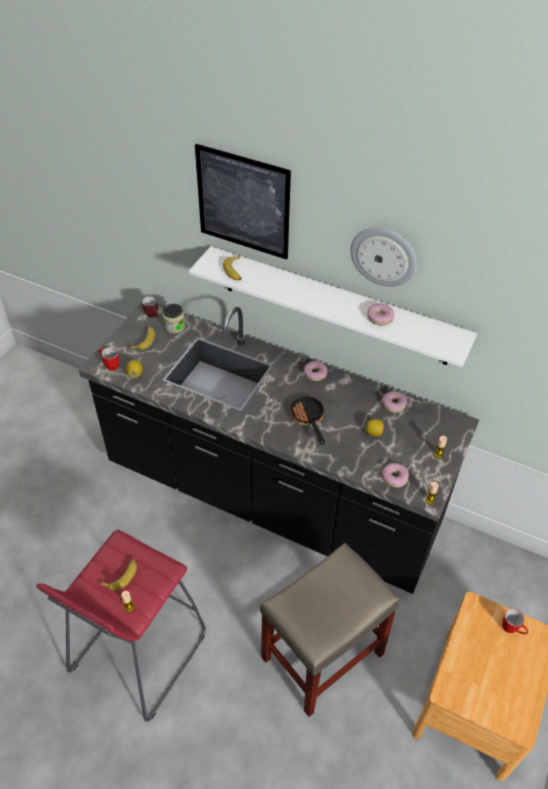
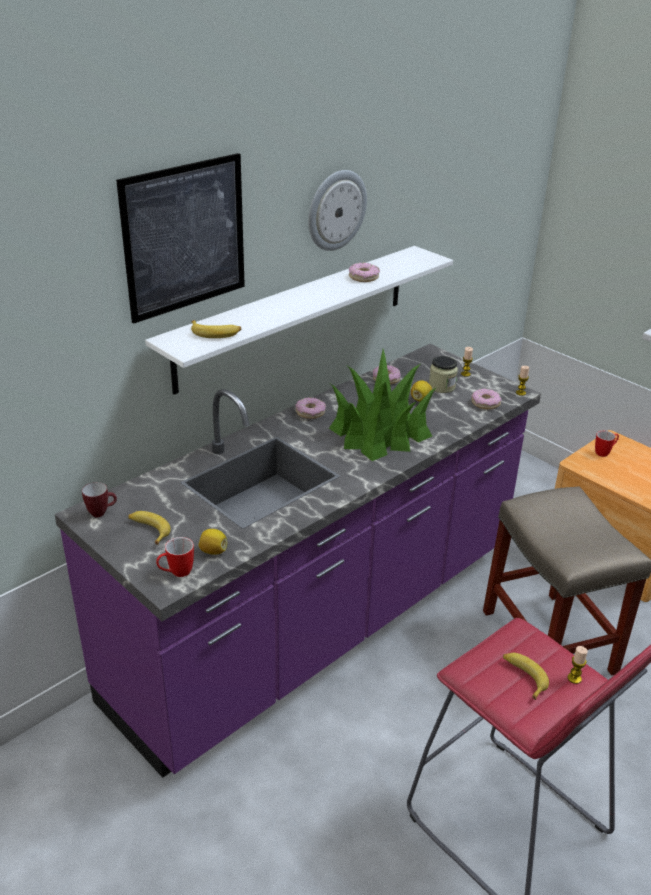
camera: 70 degrees left, 15 degrees down
black counter [79,303,479,594] -> purple counter [55,344,541,778]
jar [163,304,185,333] -> jar moved to [429,356,458,393]
frying pan [289,397,325,445] -> potted plant [329,349,437,461]

